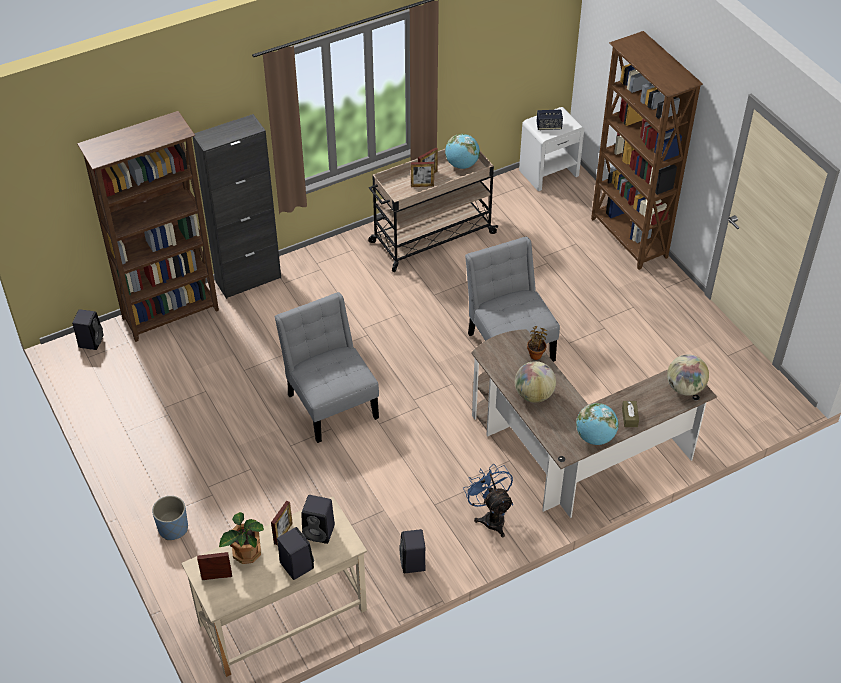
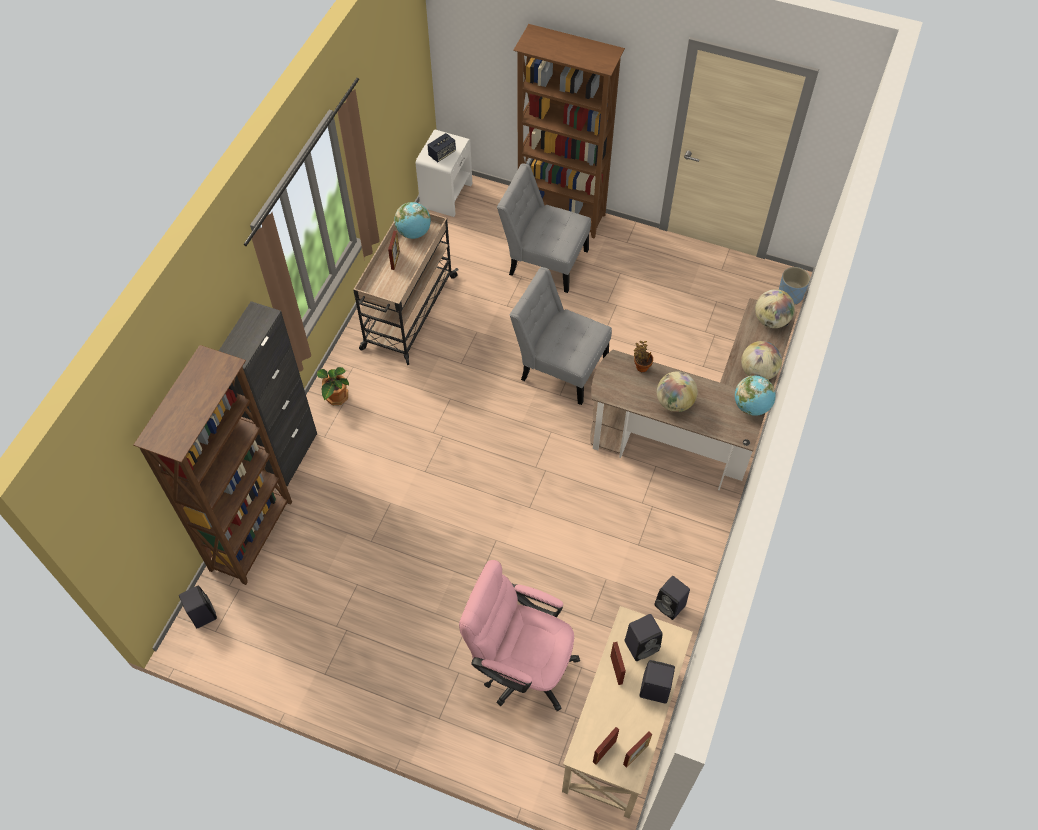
camera: 40 degrees left, 10 degrees up
blue planter [152,496,188,540] -> blue planter moved to [779,267,810,305]
potted plant [219,512,264,564] -> potted plant moved to [317,367,349,405]
grey chair [274,292,379,443] -> grey chair moved to [497,163,591,293]
picture frame [411,162,434,187] -> picture frame moved to [623,731,652,767]
blue fan [463,464,513,537] -> none
brown tissue box [622,401,639,427] -> globe [741,341,782,380]
none -> pink office chair [459,560,580,711]

